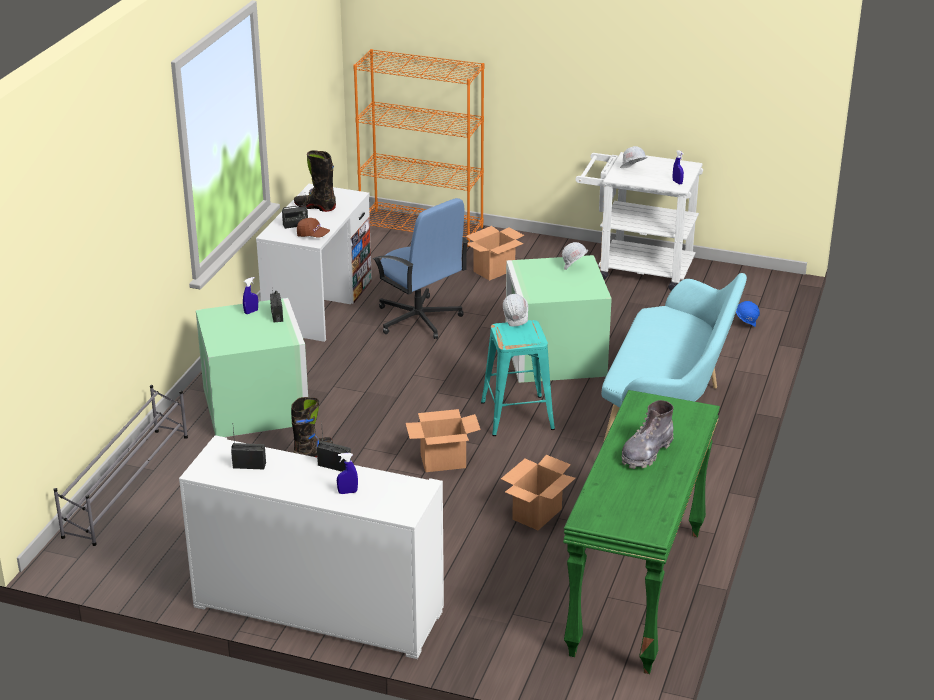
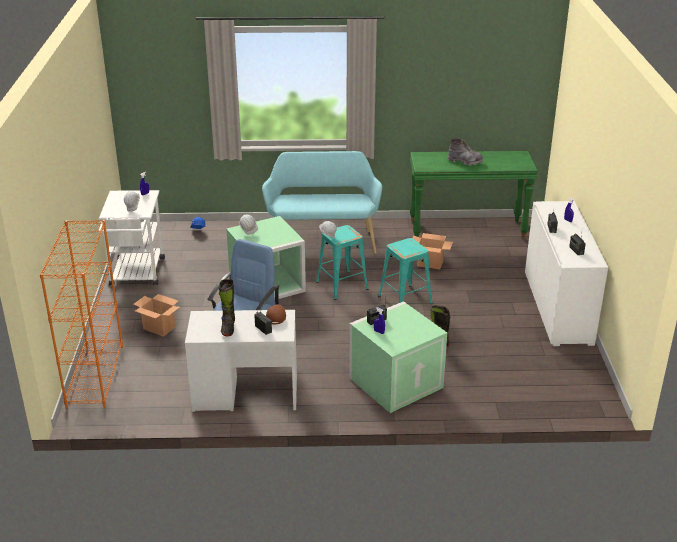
camera: 110 degrees left, 0 degrees up
grey shoe rack [53,385,188,546] -> none
cardboard box [406,409,481,472] -> turquoise stool [378,238,433,304]

